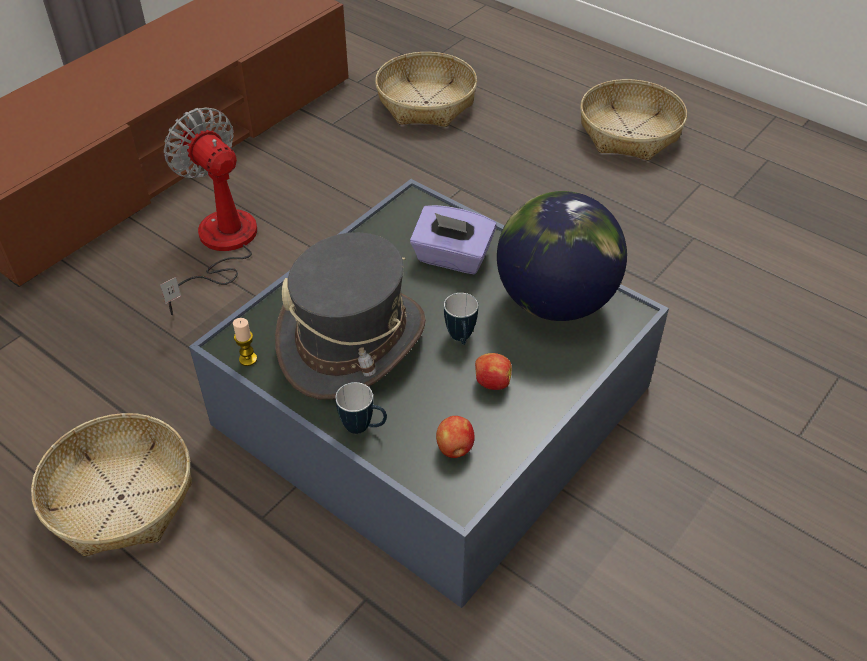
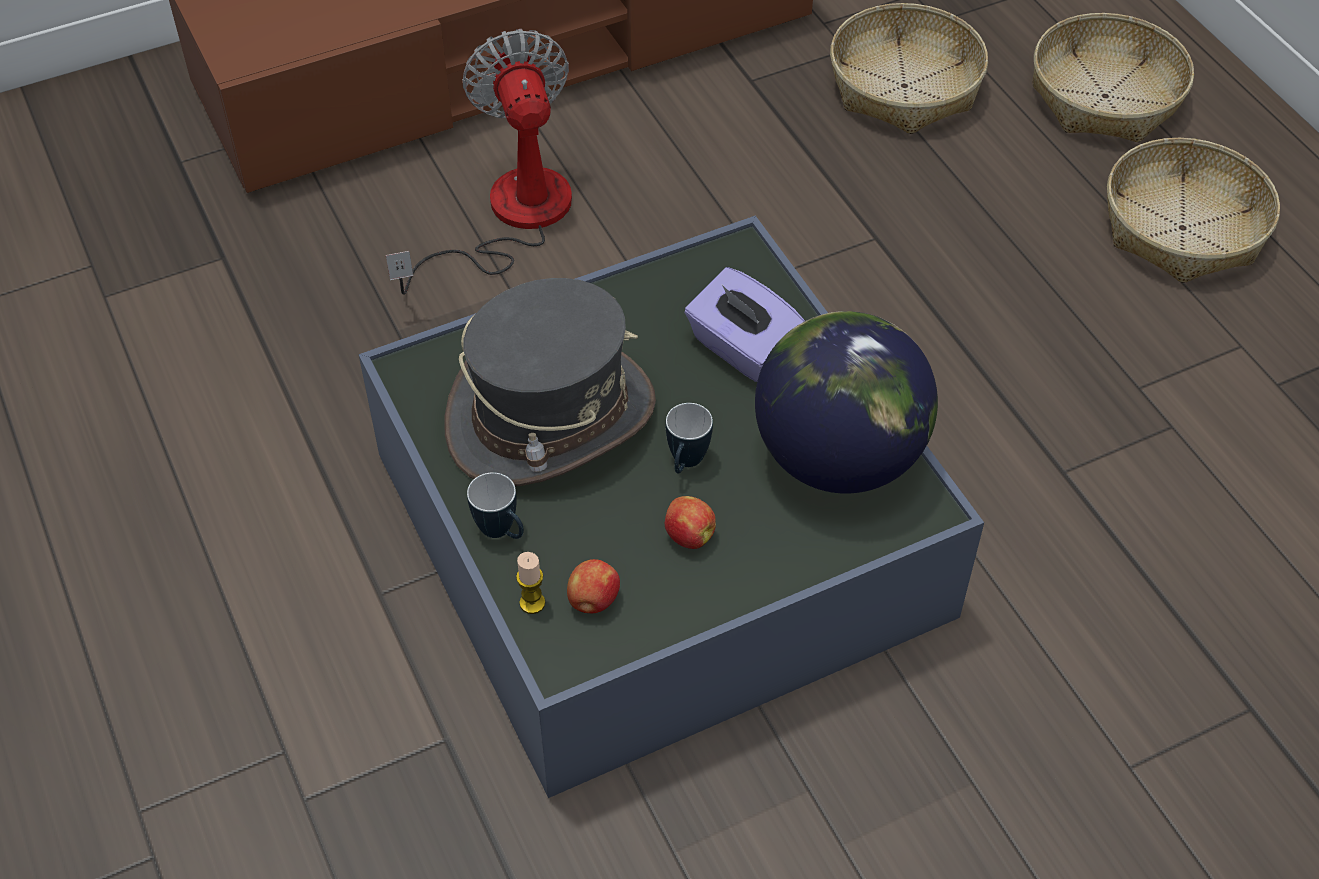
camera: 25 degrees right, 5 degrees up
basket [31,413,192,557] -> basket moved to [1032,13,1194,143]
candle [233,318,257,366] -> candle moved to [516,552,545,614]

